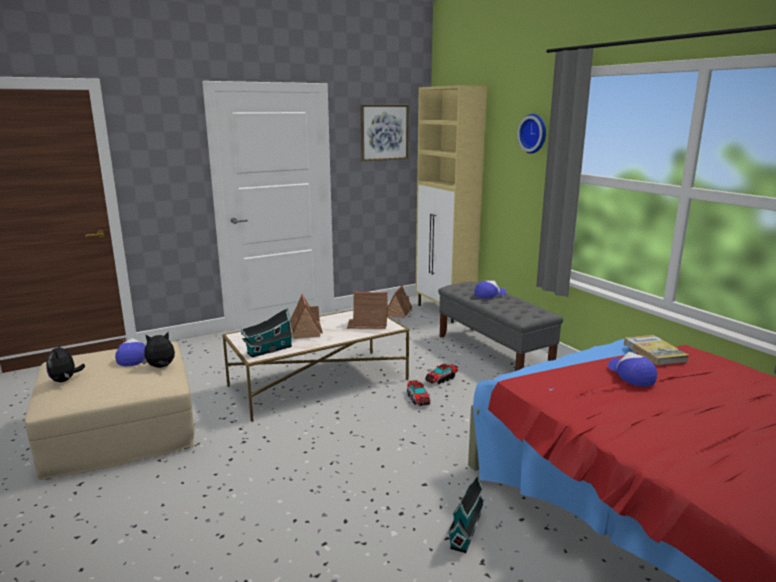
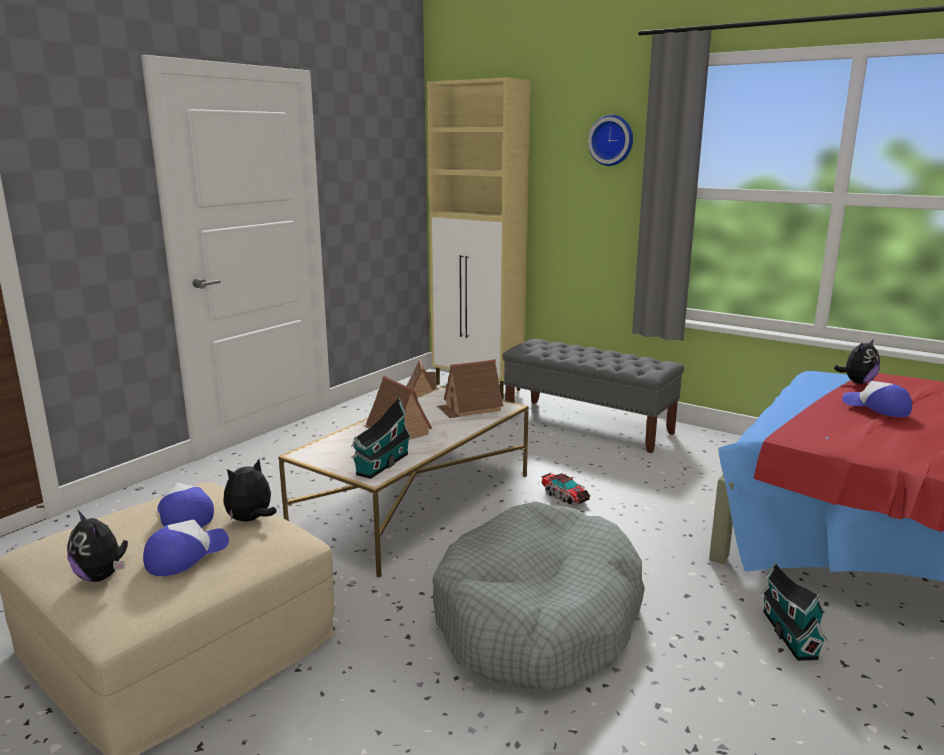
camera: 25 degrees left, 0 degrees up
picture [360,105,409,161] -> none
toy truck [425,363,458,384] -> none
cap [475,280,506,299] -> cap moved to [143,520,229,576]
book [624,335,689,365] -> plush toy [834,339,880,384]
none -> grey dog bed [432,502,645,690]

